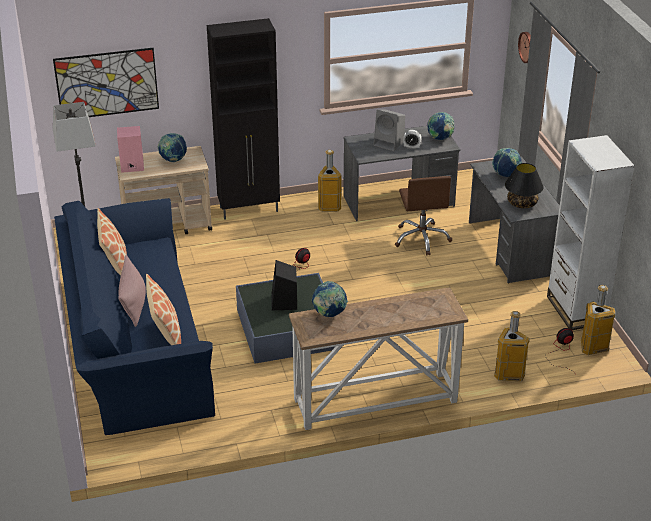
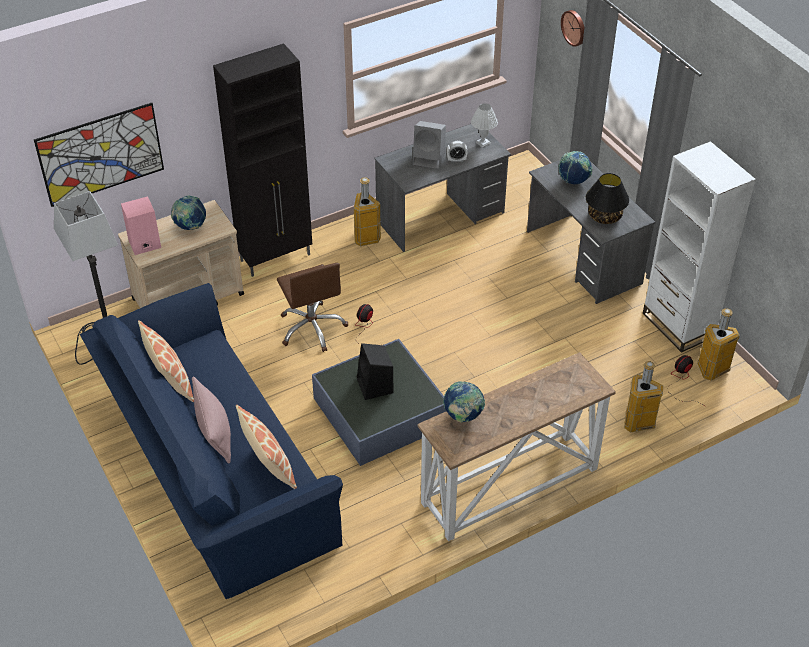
camera: 15 degrees left, 10 degrees up
brown office chair [395,176,452,256] -> brown office chair moved to [277,263,348,352]
globe [428,112,454,140] -> white table lamp [471,103,498,148]

